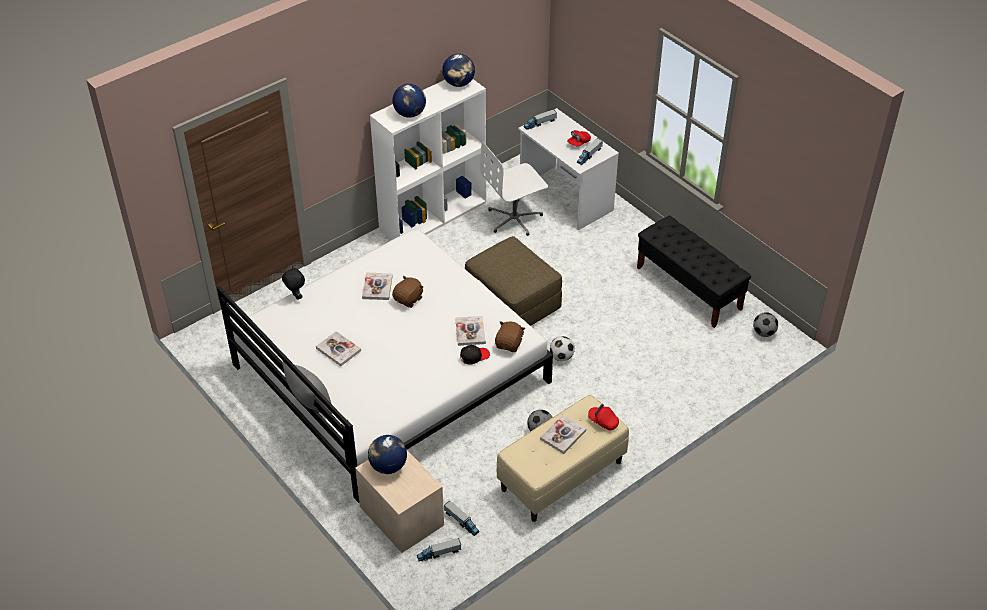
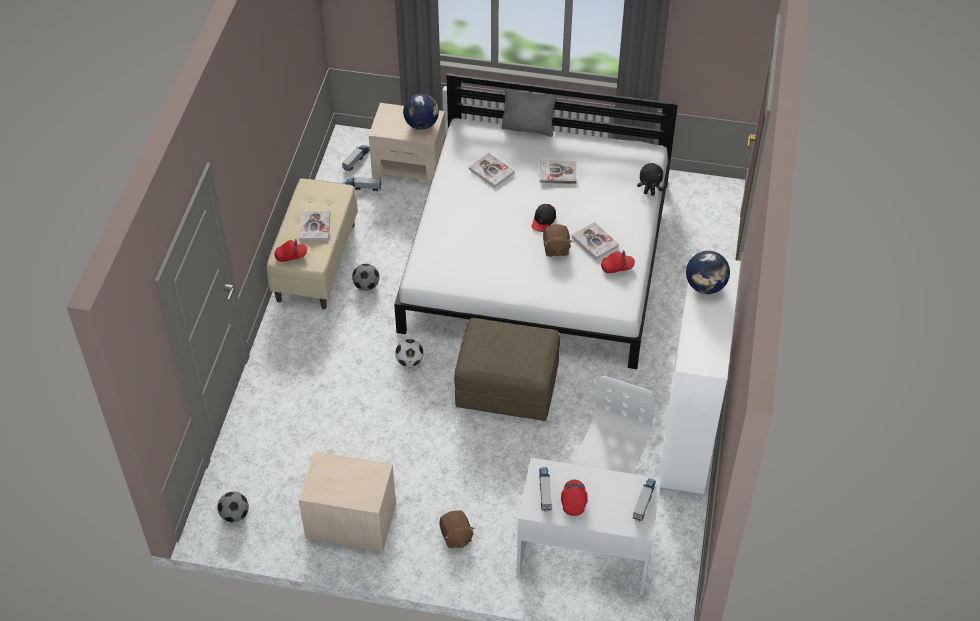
camera: 140 degrees right, 5 degrees up
globe [442,54,475,87] -> none
book [455,316,486,346] -> book moved to [469,153,515,188]
black cap [460,345,490,365] -> black cap moved to [531,204,556,232]
brown plush toy [495,321,525,352] -> brown plush toy moved to [439,510,475,548]
black bench [637,215,751,328] -> beige nightstand [299,451,396,552]
none -> red cap [601,250,635,273]

